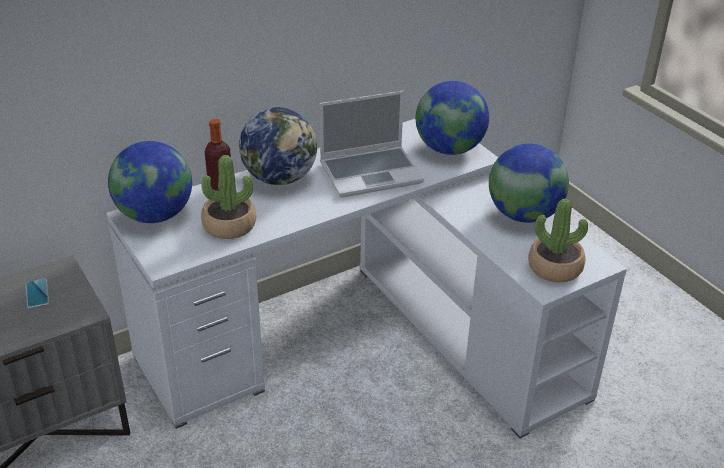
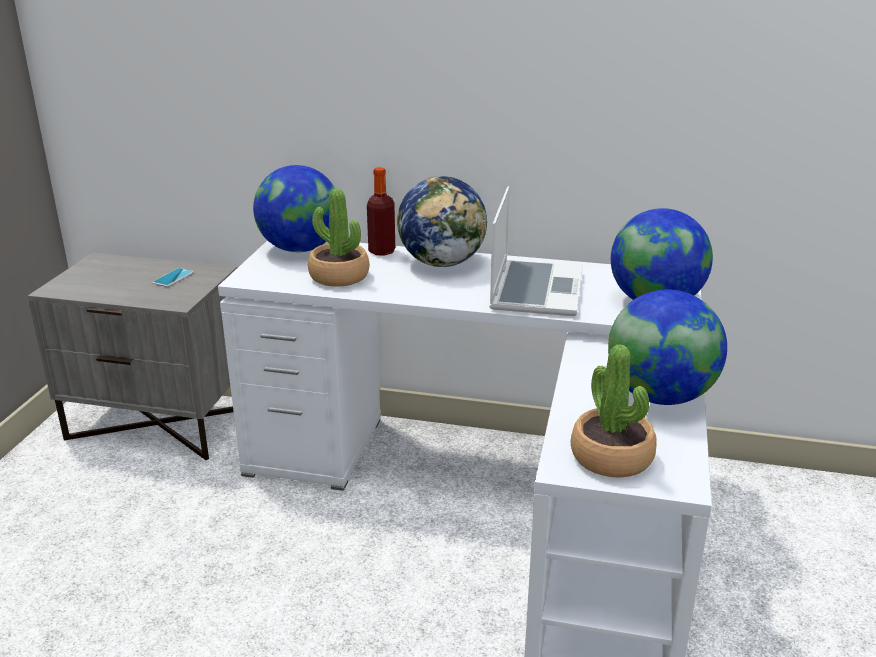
camera: 45 degrees right, 10 degrees down
laptop [320,91,424,198] -> laptop turned 105 degrees counterclockwise [490,186,583,316]

